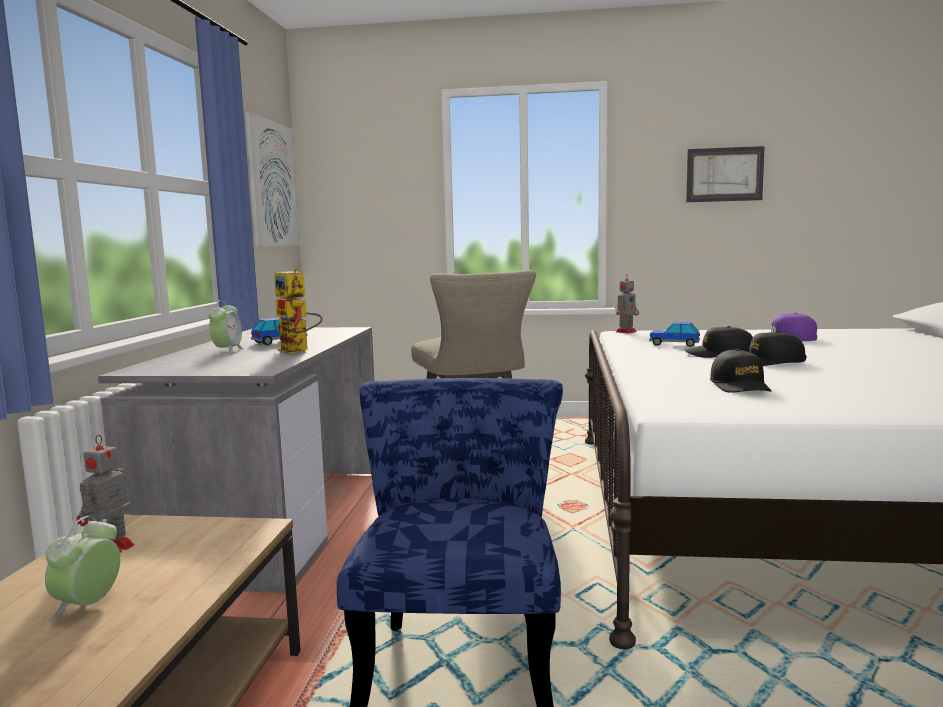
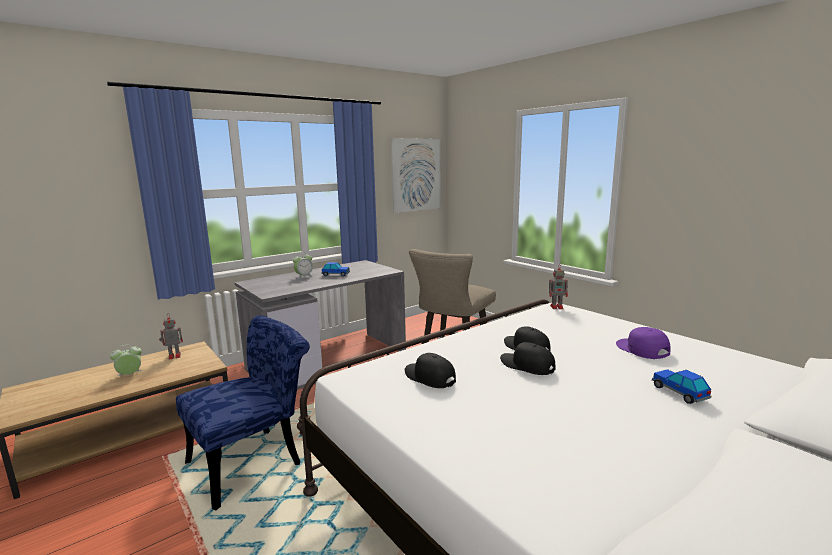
camera: 45 degrees right, 5 degrees up
toy robot [274,268,323,354] -> none
toy car [649,322,700,347] -> toy car moved to [652,369,711,404]
picture [686,146,765,202] -> none
black cap [710,349,771,393] -> black cap turned 90 degrees clockwise [405,353,456,388]

